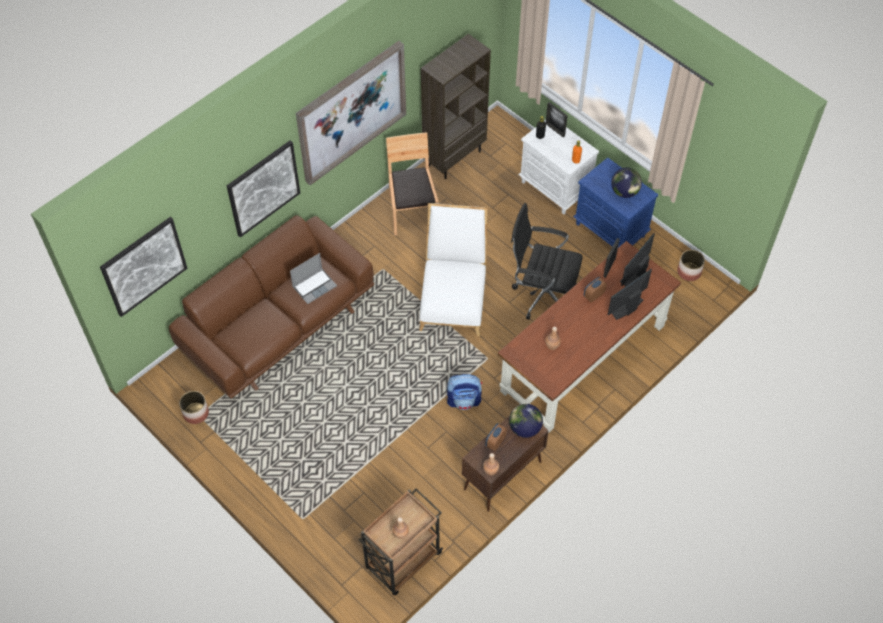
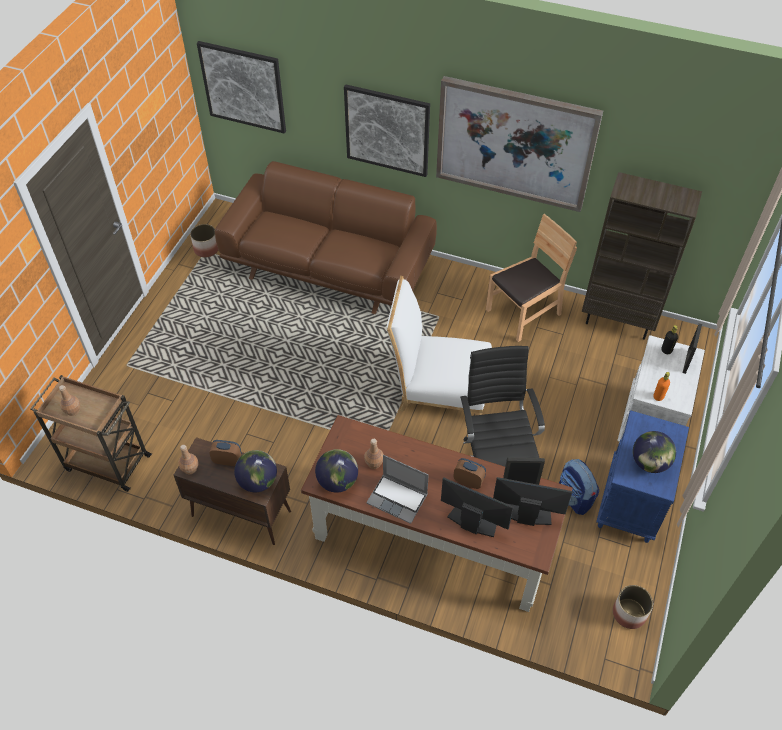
camera: 65 degrees right, 5 degrees down
laptop [290,253,337,304] -> laptop moved to [366,455,429,524]
white chair [419,203,488,336] -> white chair turned 150 degrees counterclockwise [386,276,492,415]
backpack [447,374,482,410] -> backpack moved to [559,459,599,515]
none -> globe [315,449,358,492]

